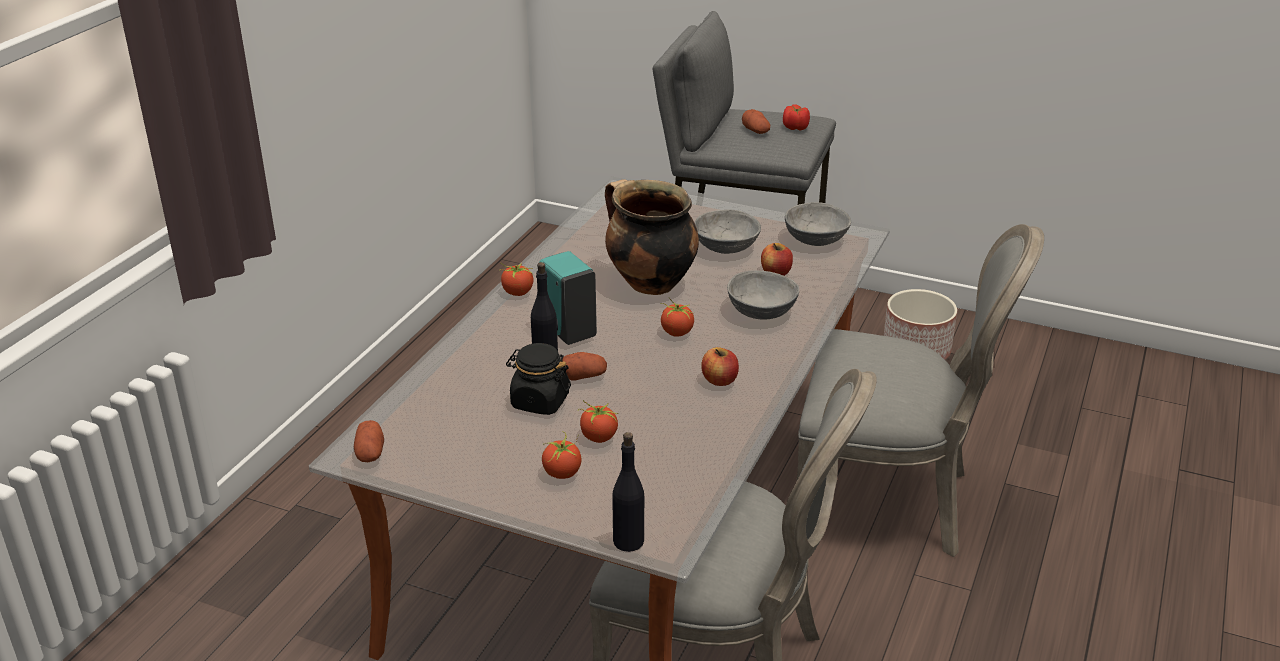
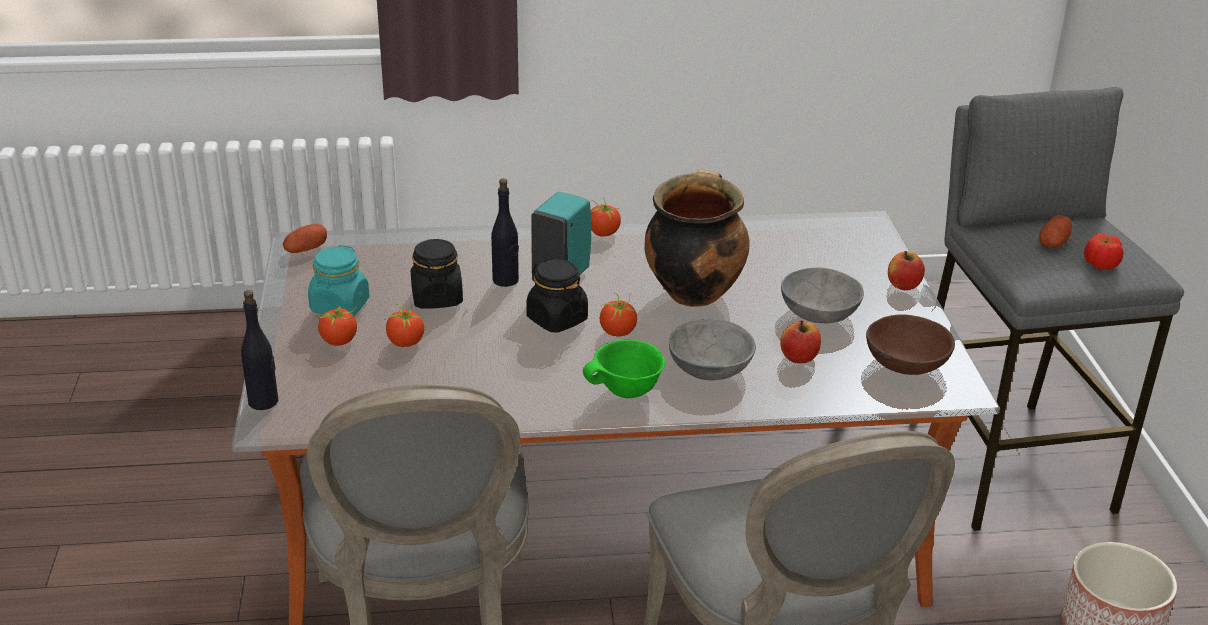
camera: 60 degrees right, 0 degrees up
potato [563,352,607,381] -> none
apple [701,347,739,386] -> apple moved to [888,251,925,290]
grey bowl [785,202,851,246] -> brown bowl [866,314,955,375]
none -> turquoise jar [308,245,370,316]
none -> black jar [526,259,588,333]
none -> green bowl [583,340,665,398]

